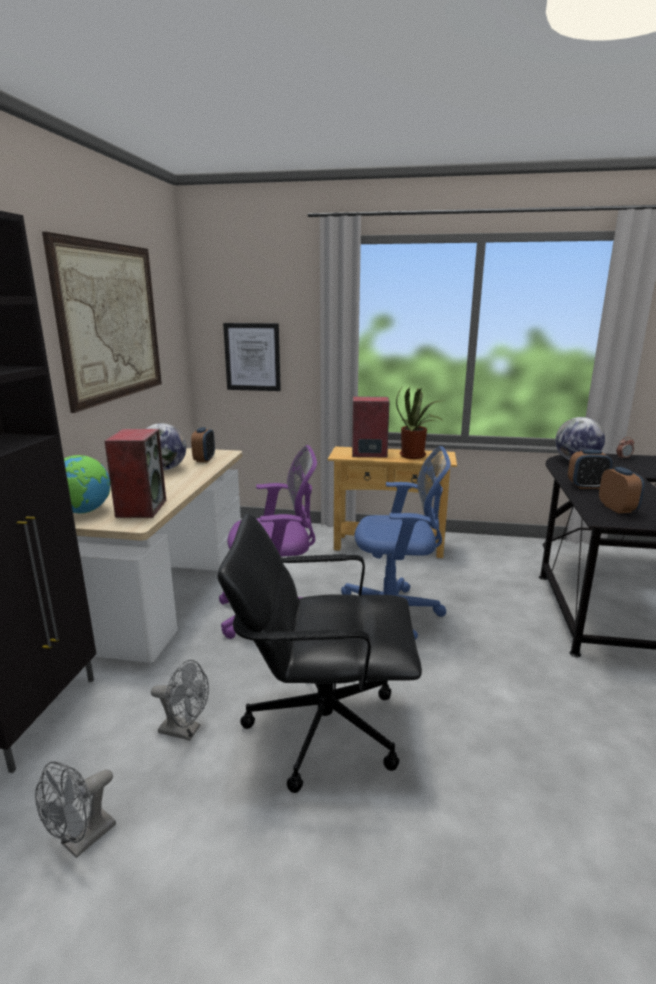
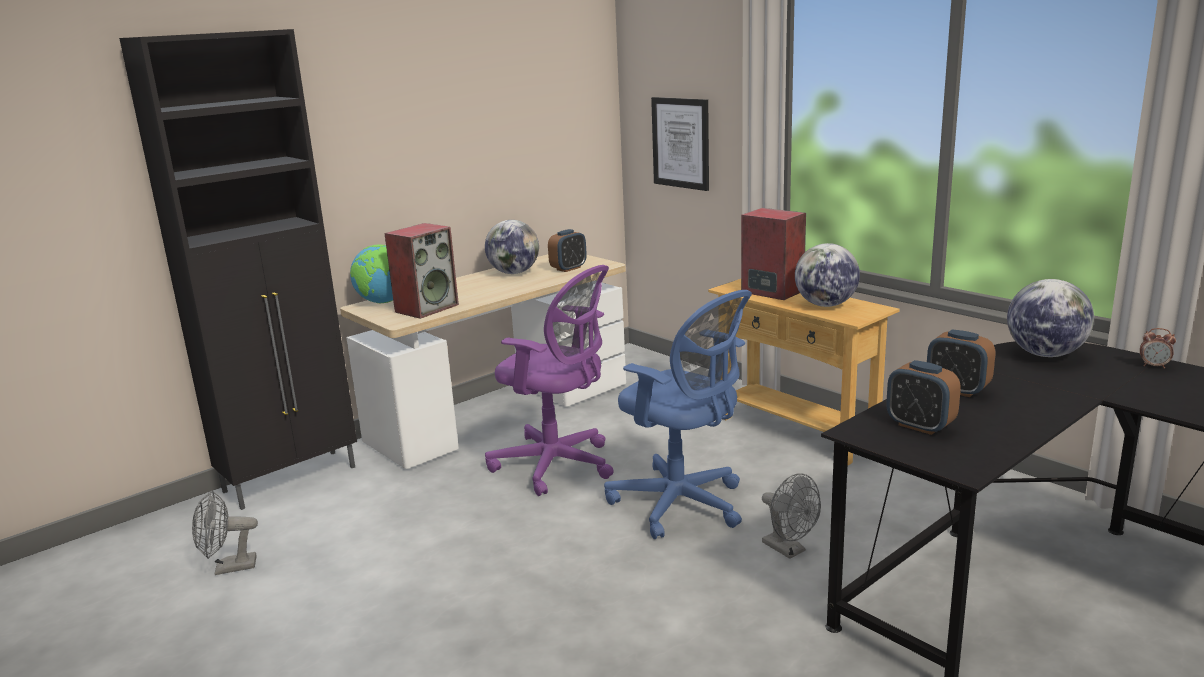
camera: 40 degrees right, 0 degrees up
picture [42,232,162,413] -> none
grey fan [151,660,209,740] -> grey fan moved to [762,473,821,559]
black office chair [218,513,422,793] -> none
potted plant [396,385,445,459] -> globe [795,243,860,307]
alarm clock [599,467,644,513] -> alarm clock turned 105 degrees clockwise [886,360,961,435]

